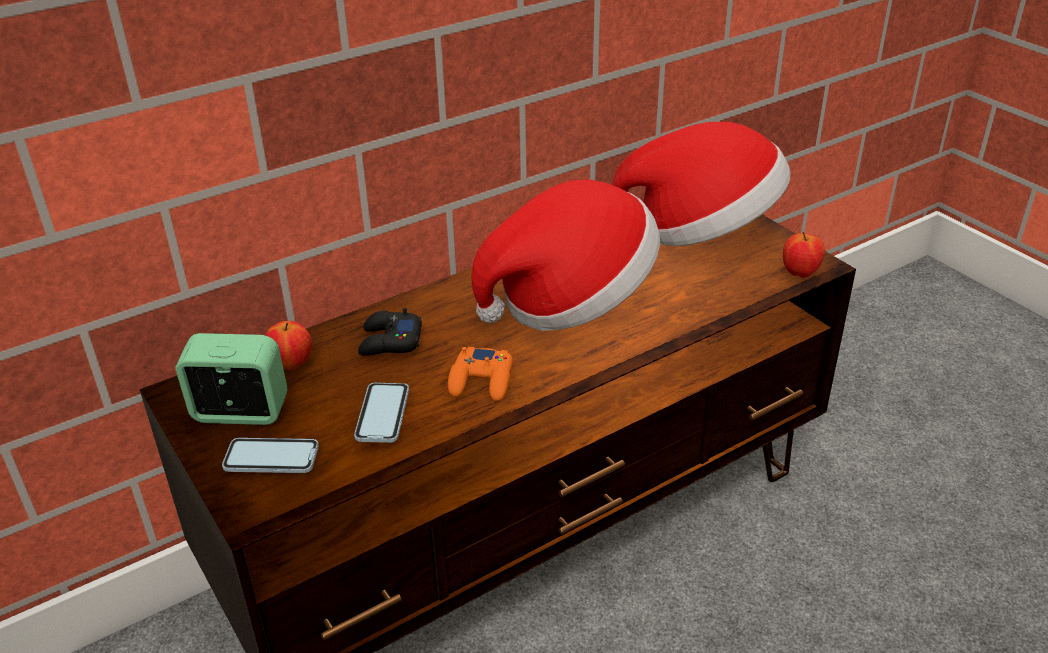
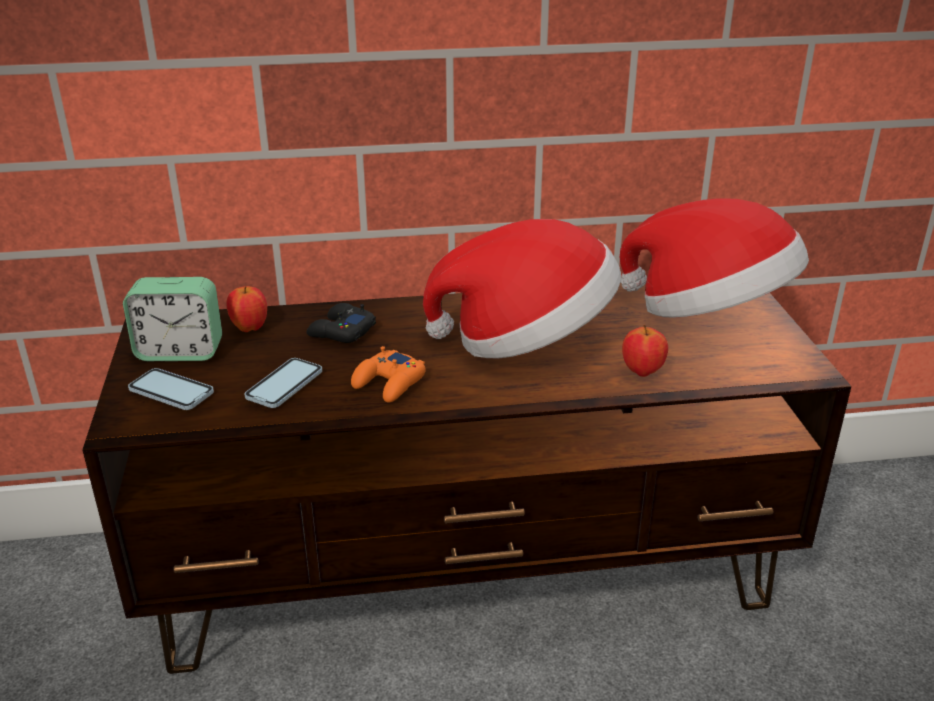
camera: 25 degrees right, 5 degrees down
alarm clock [175,333,288,425] -> alarm clock turned 150 degrees clockwise [123,277,222,361]
apple [783,232,825,278] -> apple moved to [622,325,668,377]

